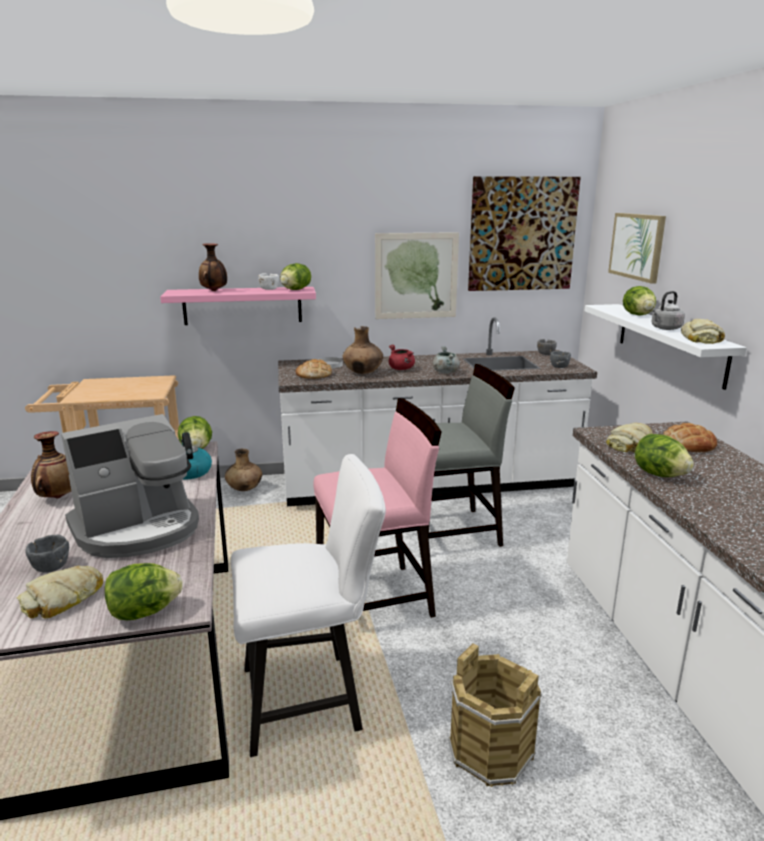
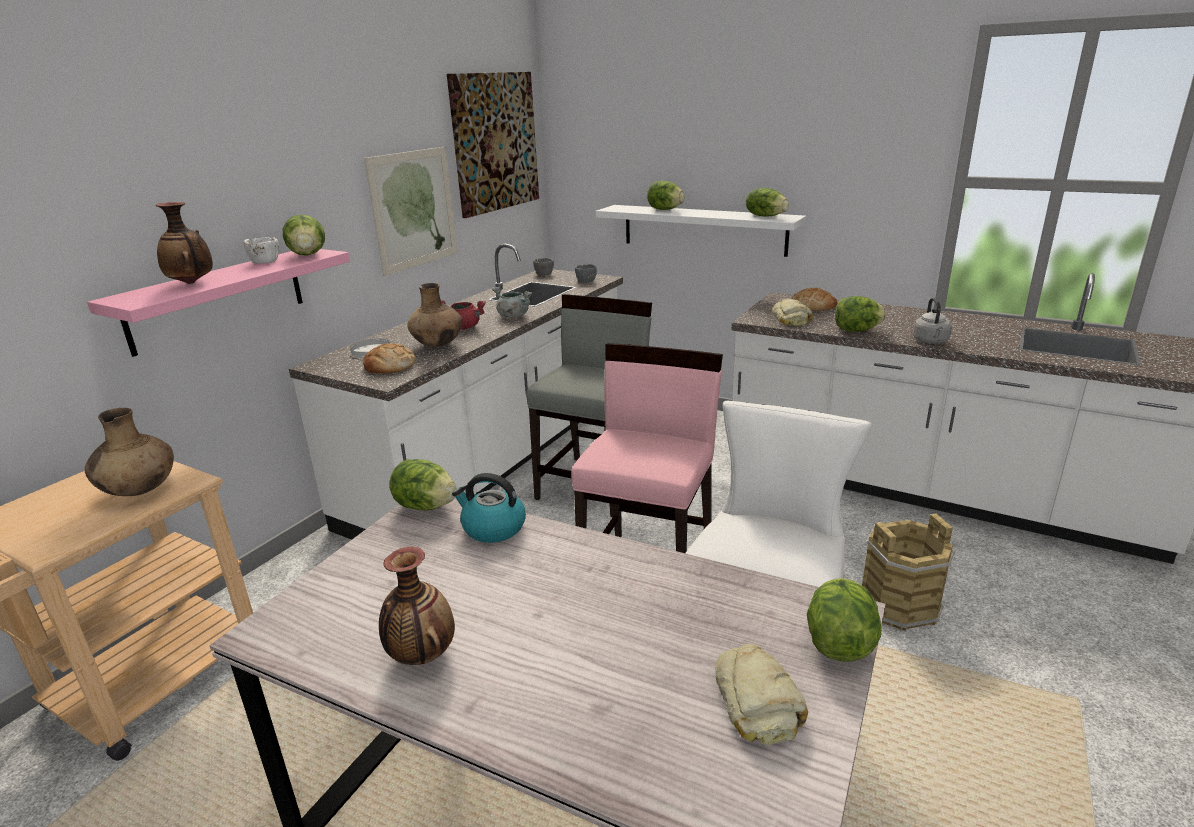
camera: 50 degrees left, 5 degrees up
grey bowl [25,535,69,573] -> none
coffee machine [61,414,199,558] -> none
brown vase [225,449,262,491] -> brown vase moved to [85,408,174,496]
picture [608,213,666,284] -> none
grey kettle [652,291,685,330] -> grey kettle moved to [913,298,952,344]
bread [681,319,725,344] -> lettuce [746,188,789,216]

